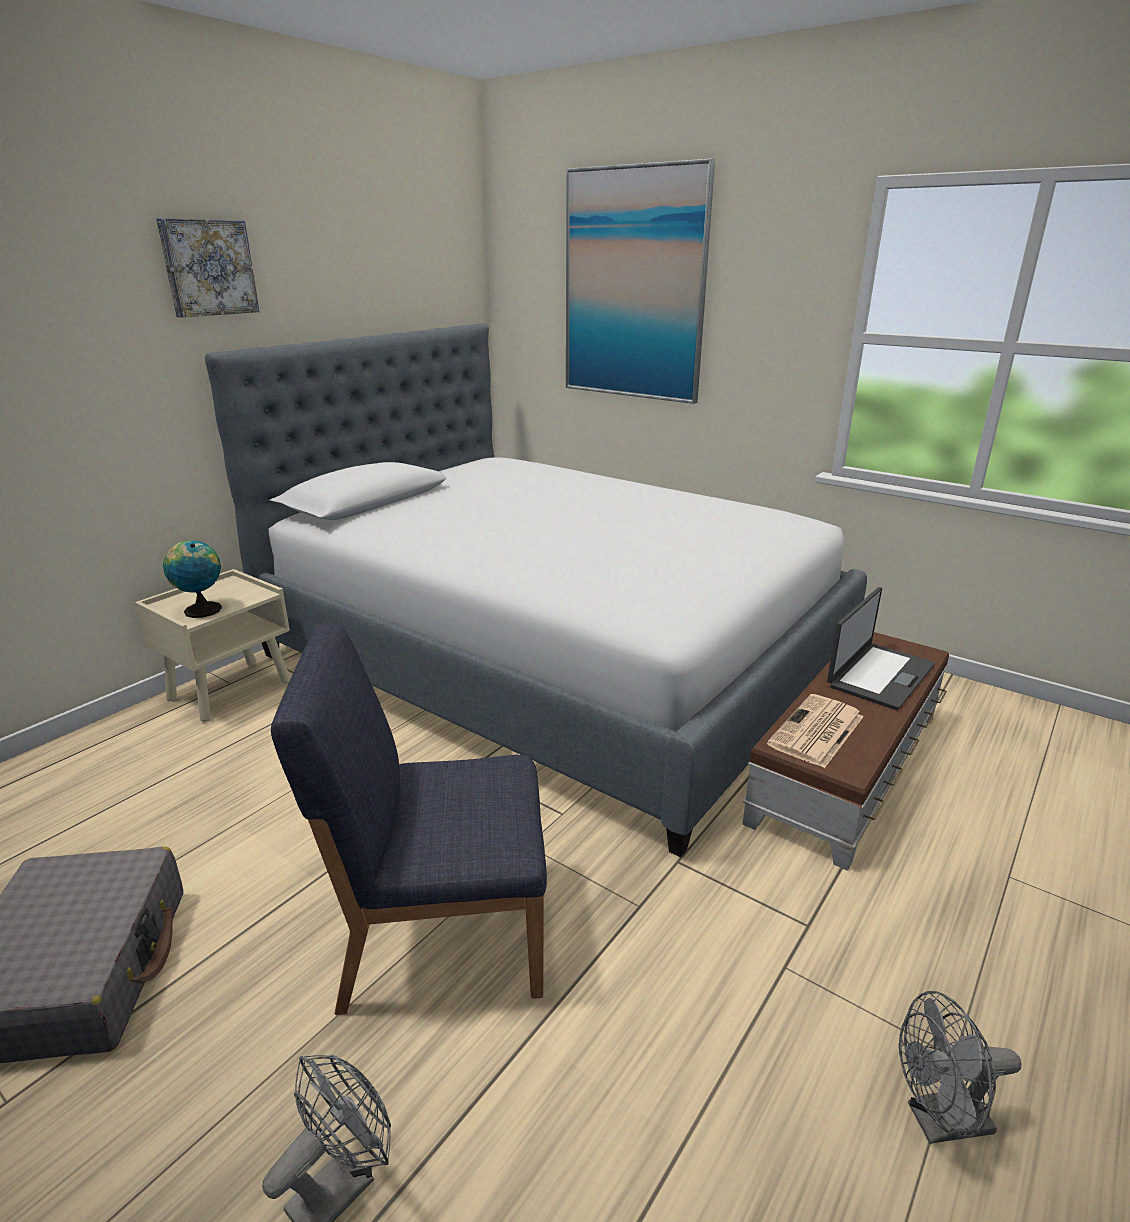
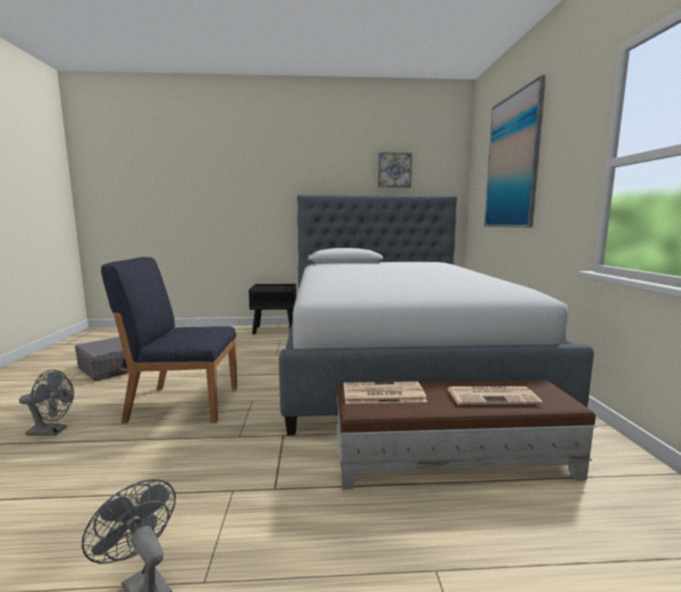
camera: 50 degrees right, 15 degrees down
beige nightstand [135,569,291,722] -> black nightstand [249,284,297,334]
picture [156,218,260,318] -> picture moved to [378,152,412,188]
globe [163,540,222,618] -> none
blue chair [271,624,547,1015] -> blue chair turned 45 degrees counterclockwise [101,257,237,423]
laptop [827,587,935,710] -> newspaper [447,386,542,405]

